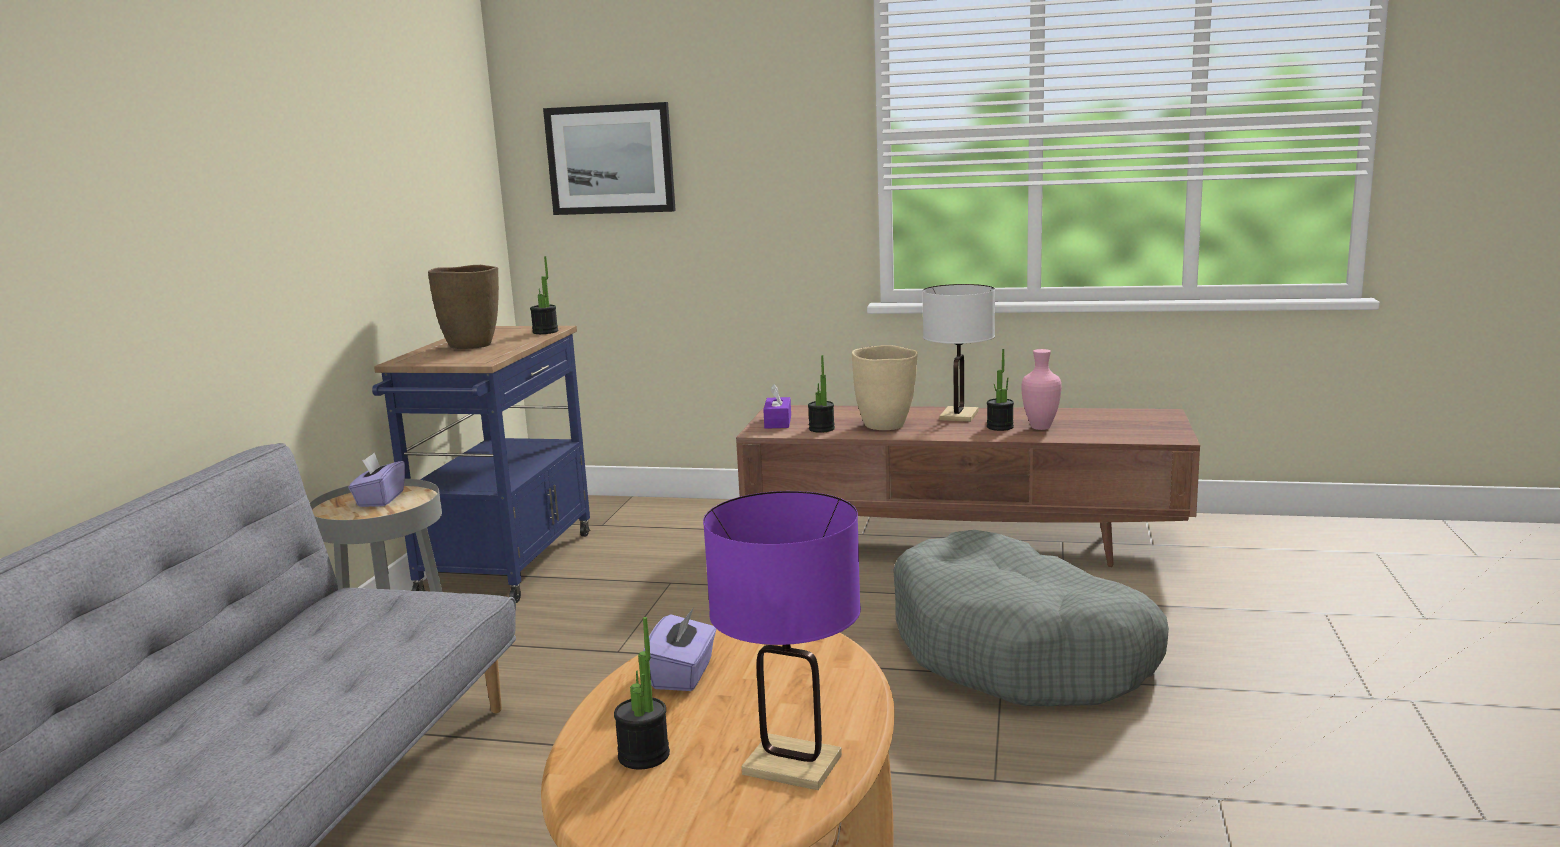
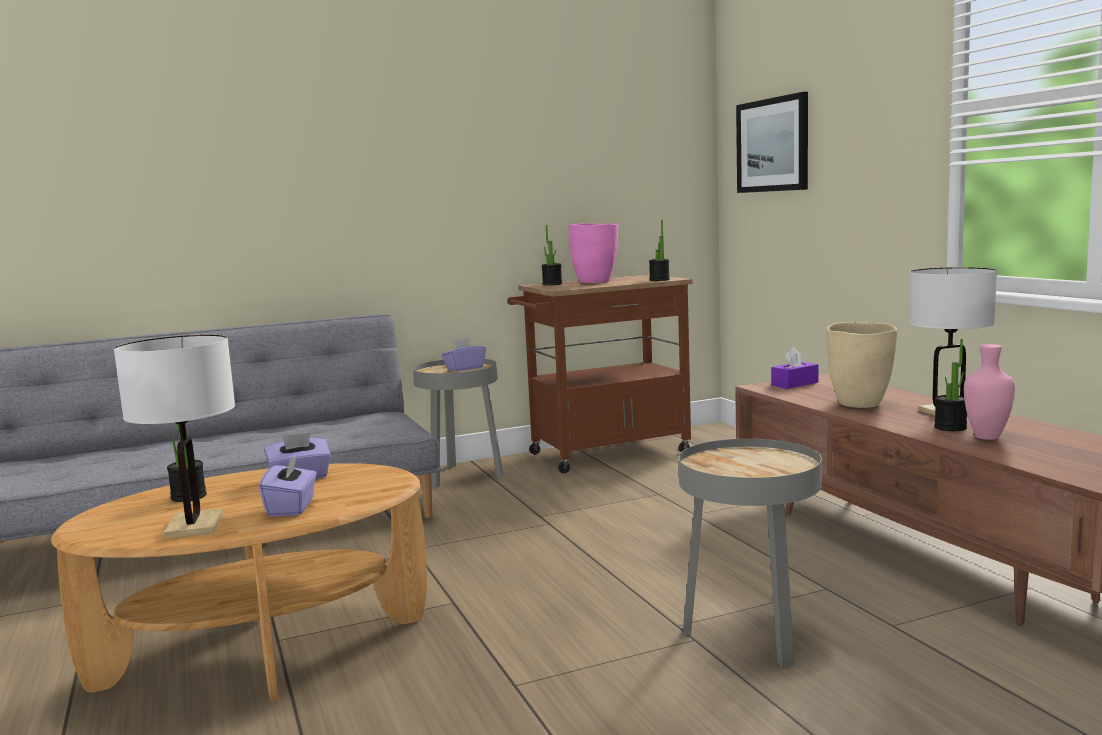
camera: 55 degrees right, 5 degrees down
blue cart [372,326,591,603] -> brown cart [507,274,693,474]
brown vase [428,265,499,349] -> pink vase [568,223,618,283]
purple table lamp [703,491,861,790] -> white table lamp [114,335,235,539]
potted plant [808,355,835,433] -> potted plant moved to [542,225,562,285]
grey dog bed [893,530,1169,706] -> grey side table [678,439,822,668]
none -> purple tissue box [259,454,317,517]

